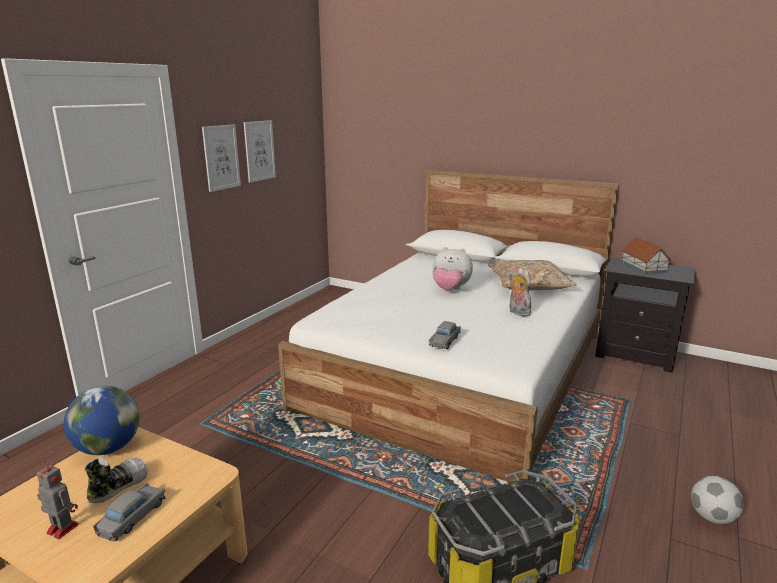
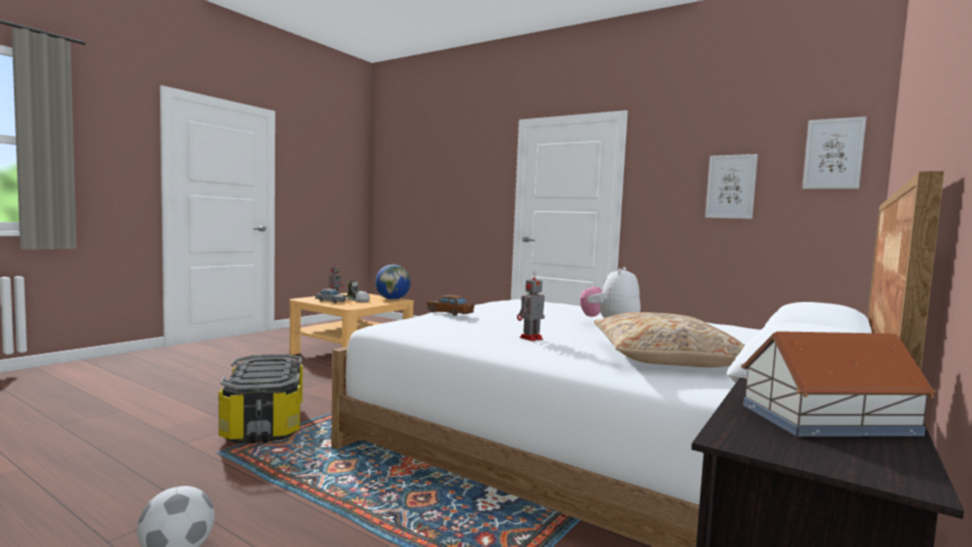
camera: 95 degrees right, 15 degrees down
picture [202,124,241,192] -> picture moved to [802,117,866,189]
grey toy car [429,321,461,349] -> brown toy car [426,295,474,316]
plush toy [509,268,531,317] -> toy robot [517,272,545,341]

